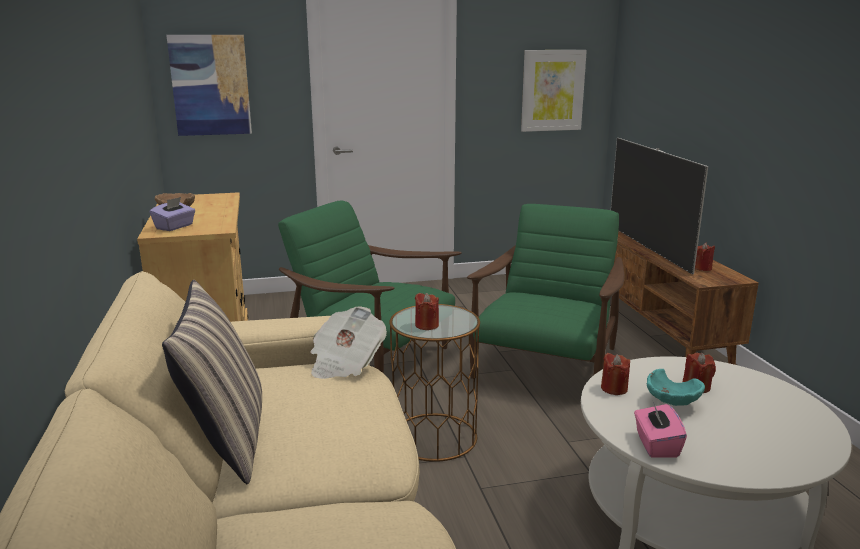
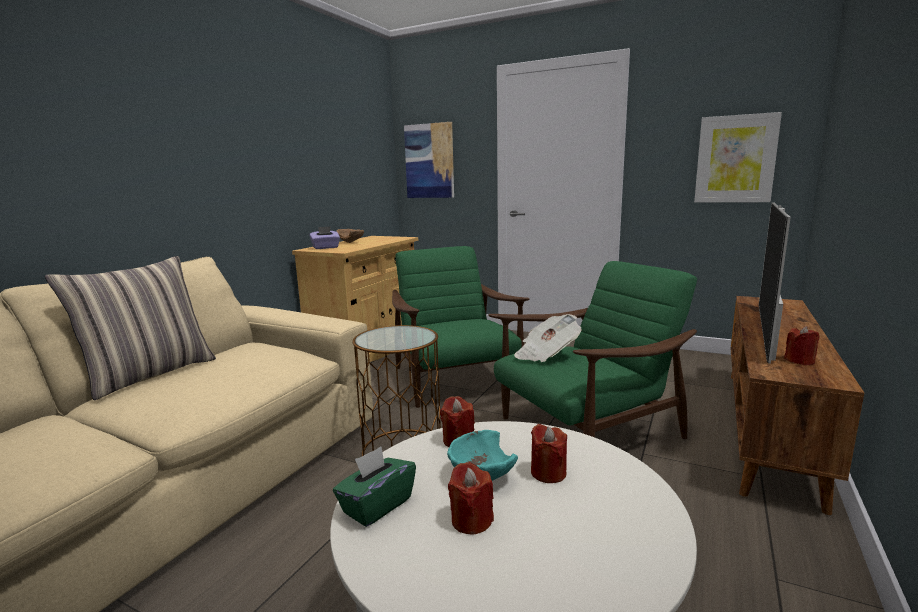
camera: 40 degrees right, 5 degrees down
newspaper [310,306,387,379] -> newspaper moved to [514,314,581,362]
red candle [415,293,439,330] -> red candle moved to [448,462,494,535]
pink tissue box [634,402,687,458] -> green tissue box [333,446,416,527]

